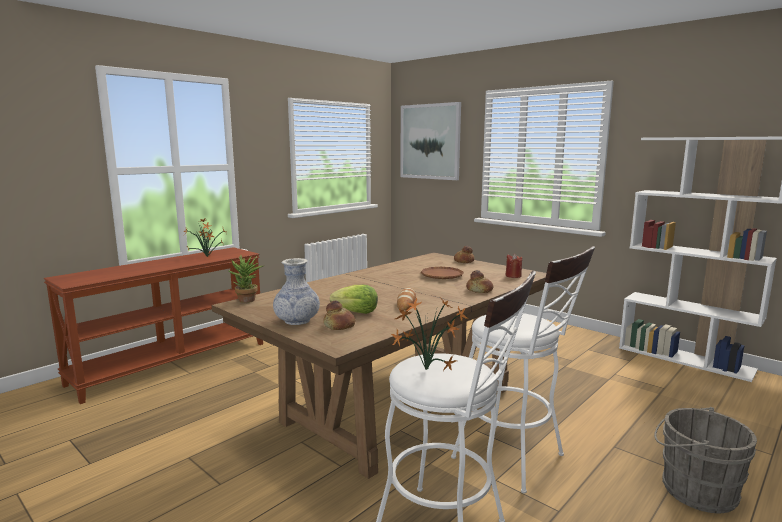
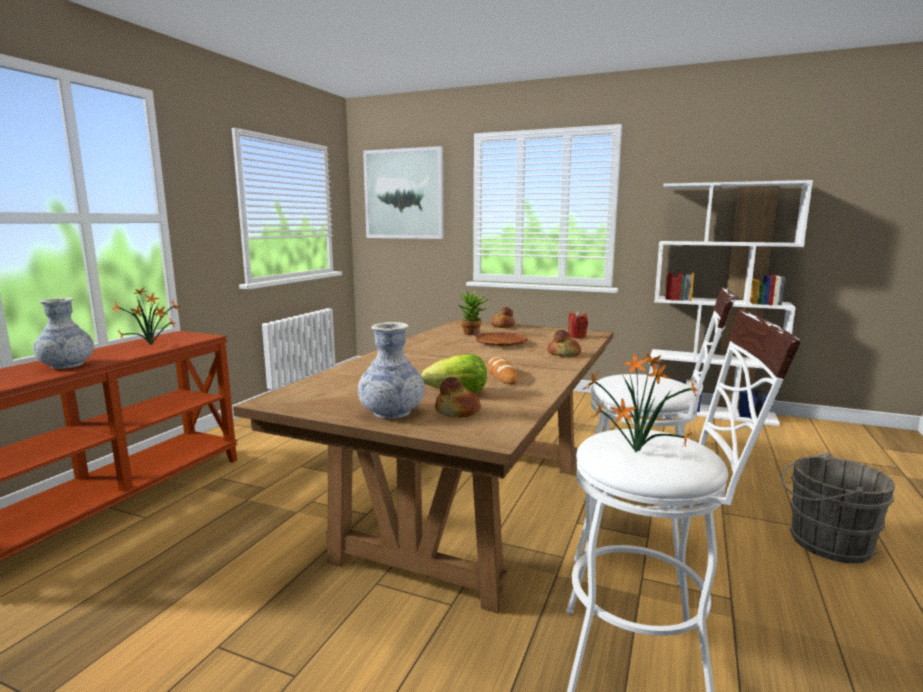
camera: 20 degrees left, 0 degrees up
potted plant [228,255,264,303] -> potted plant moved to [458,291,491,335]
none -> vase [33,298,94,369]

